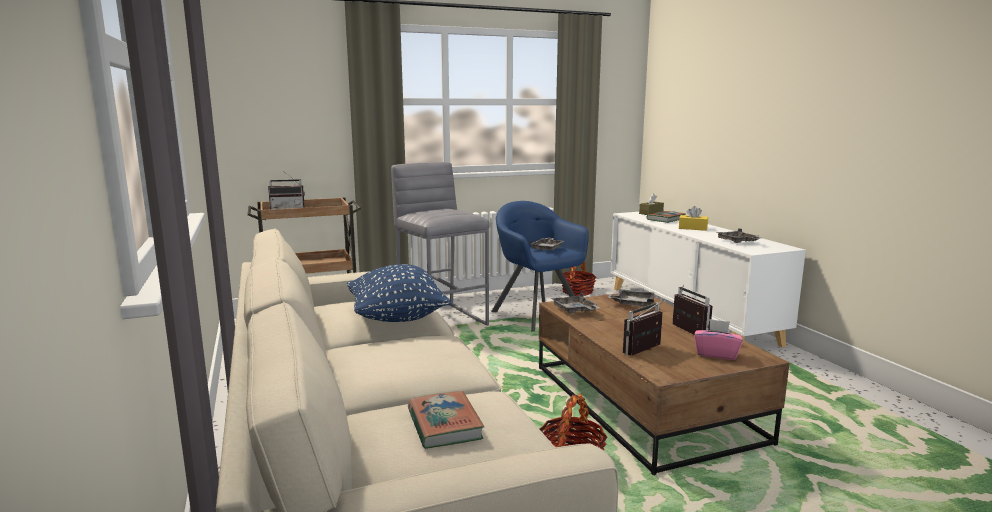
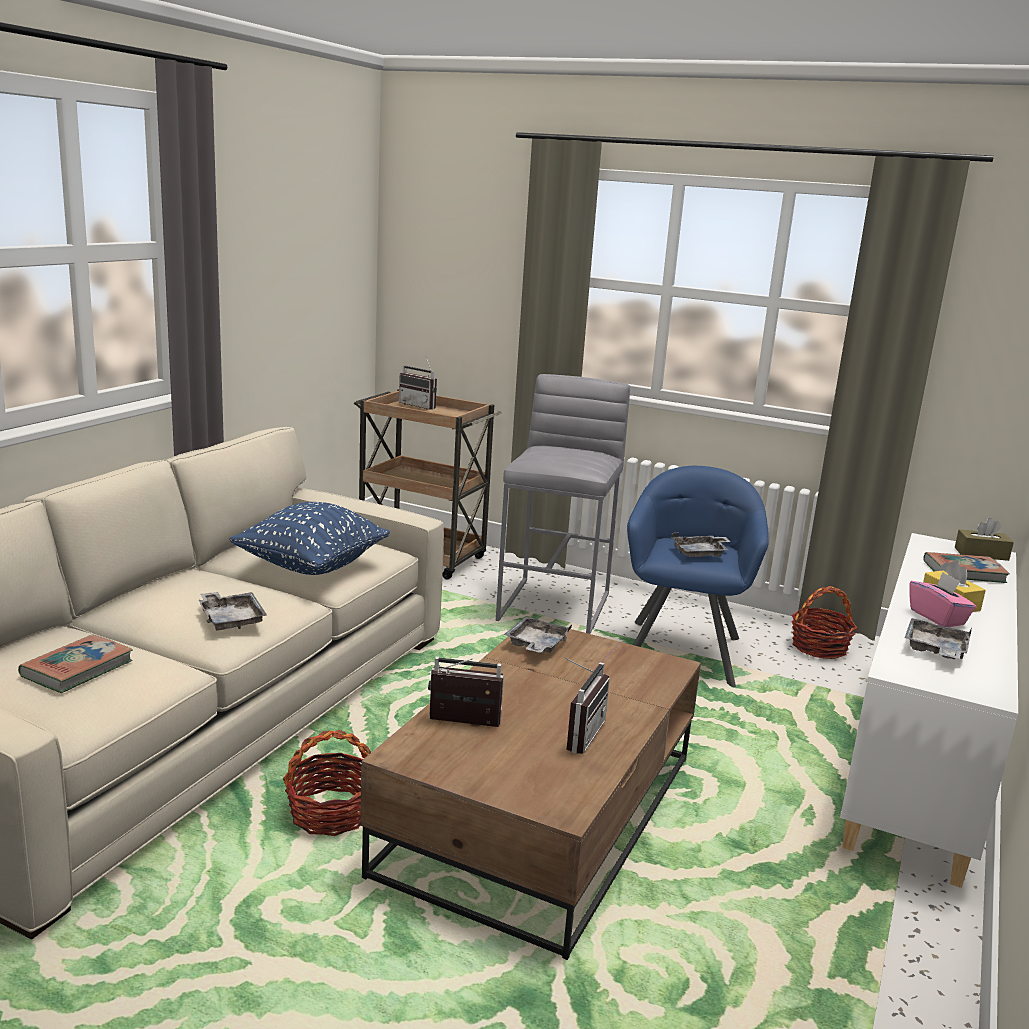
camera: 45 degrees right, 5 degrees up
grey tray [608,289,654,306] -> grey tray moved to [199,592,267,631]
pink tissue box [694,319,743,360] -> pink tissue box moved to [909,572,976,627]

